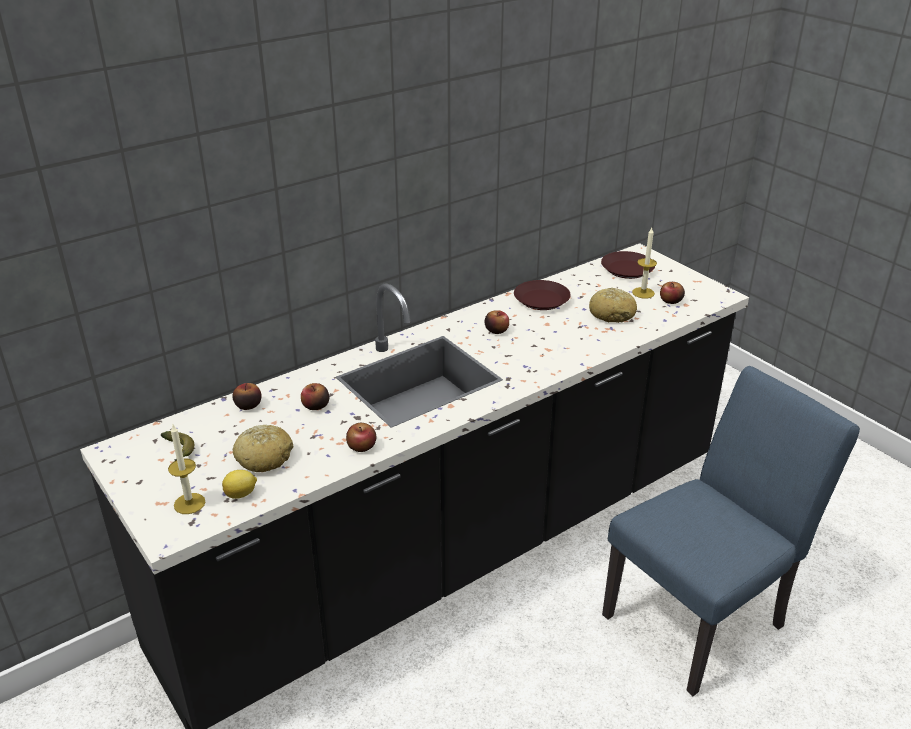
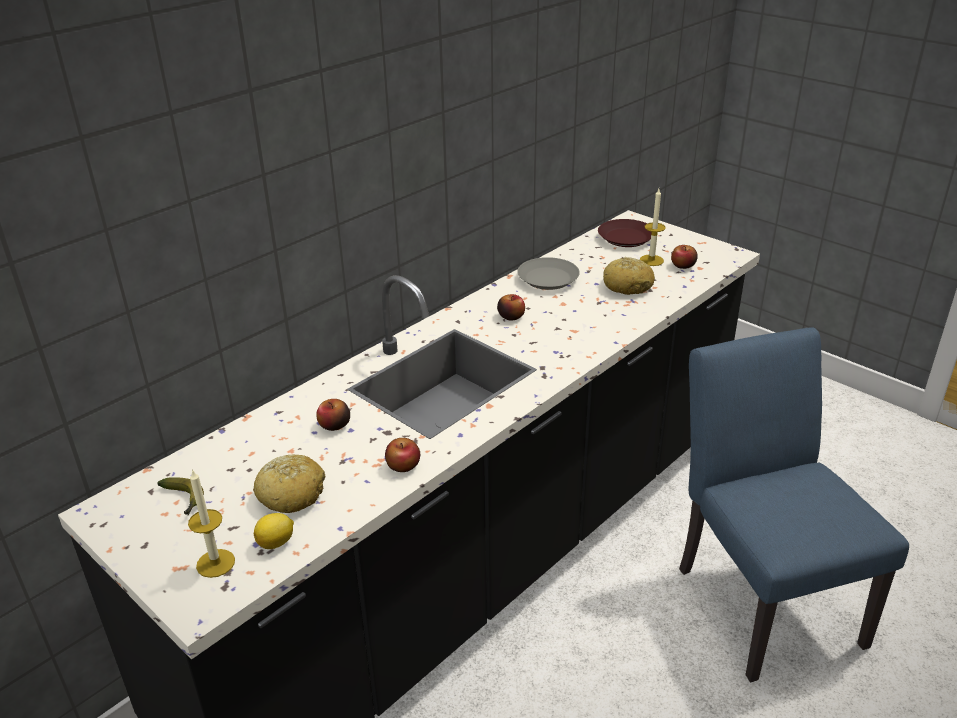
camera: 10 degrees left, 0 degrees up
apple [233,383,261,410] -> none
brown plate [514,280,571,310] -> grey plate [517,257,580,290]
blue chair [602,366,860,696] -> blue chair turned 60 degrees counterclockwise [679,327,909,682]

